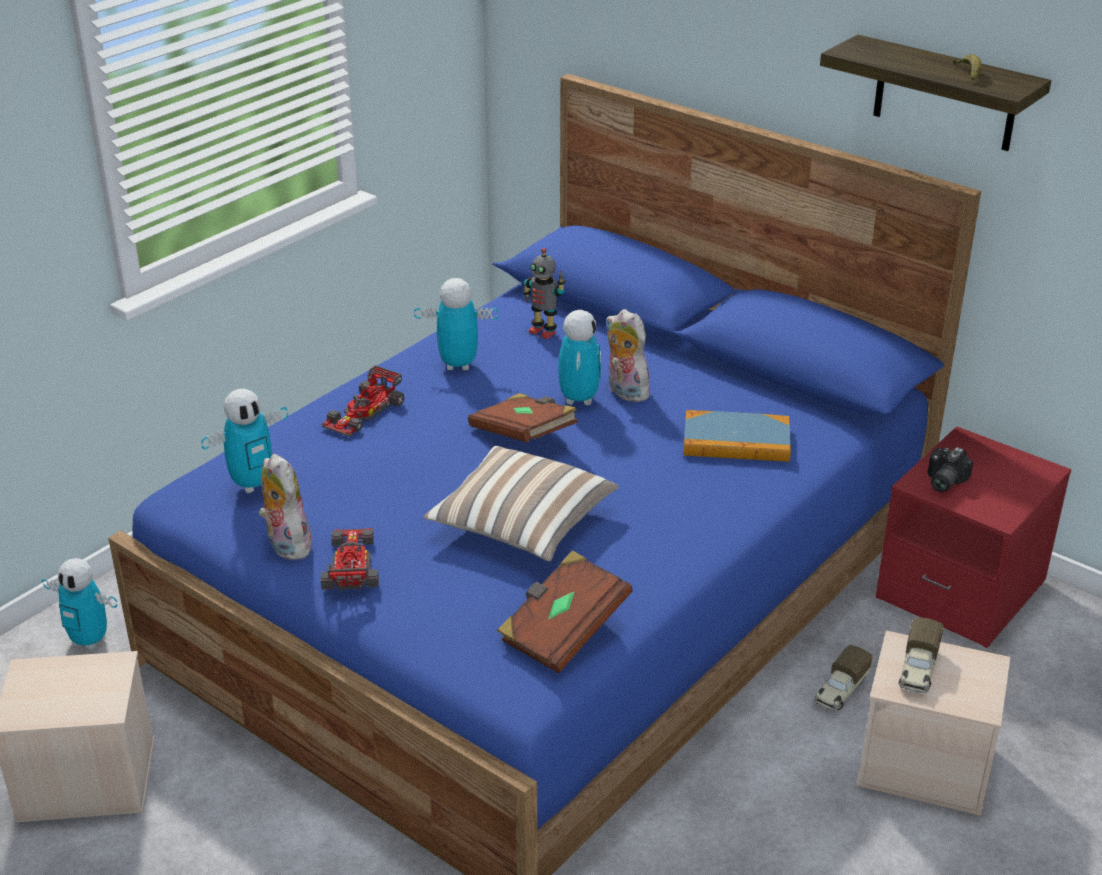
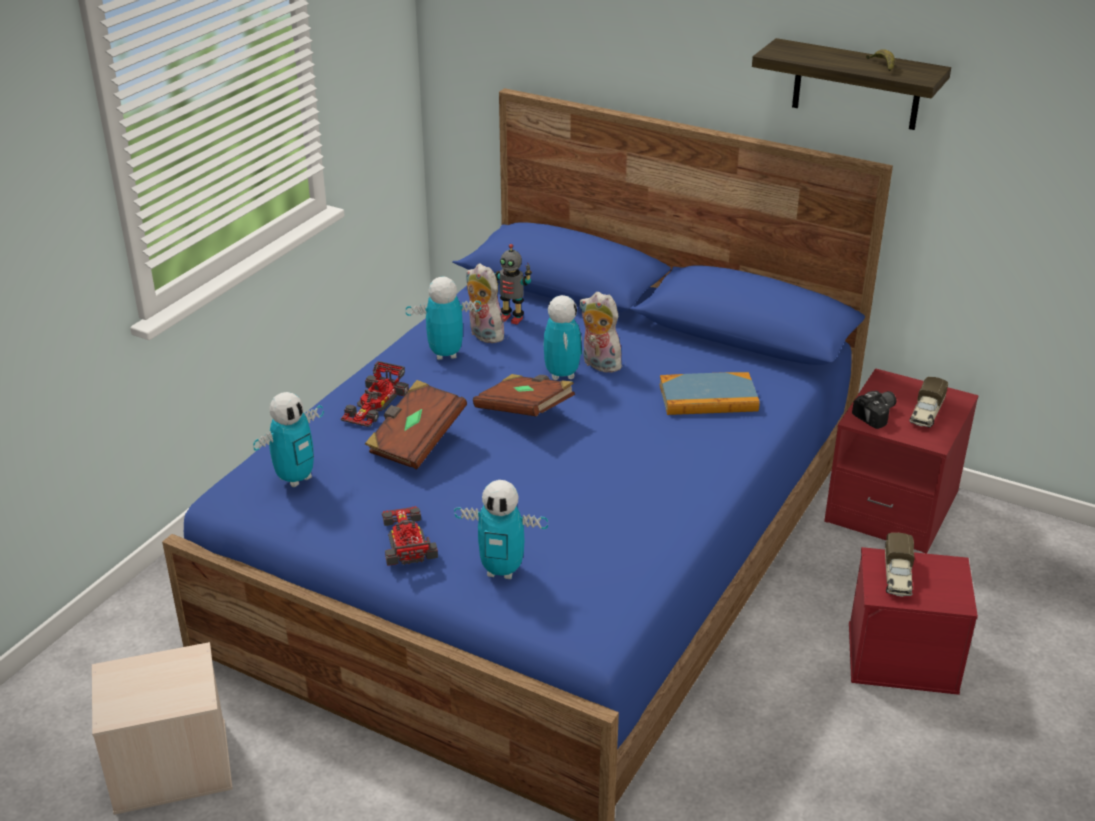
camera: 10 degrees left, 0 degrees up
toy robot [42,558,117,650] -> toy robot moved to [454,480,548,579]
plush toy [259,454,312,560] -> plush toy moved to [466,263,505,344]
pillow [424,446,619,561] -> none
brown book [497,550,633,673] -> brown book moved to [365,380,467,470]
toy truck [813,645,873,711] -> toy truck moved to [909,377,948,428]
beige storage box [856,631,1010,816] -> red storage box [849,547,978,695]
camera [927,447,973,492] -> camera turned 150 degrees counterclockwise [852,391,896,429]

